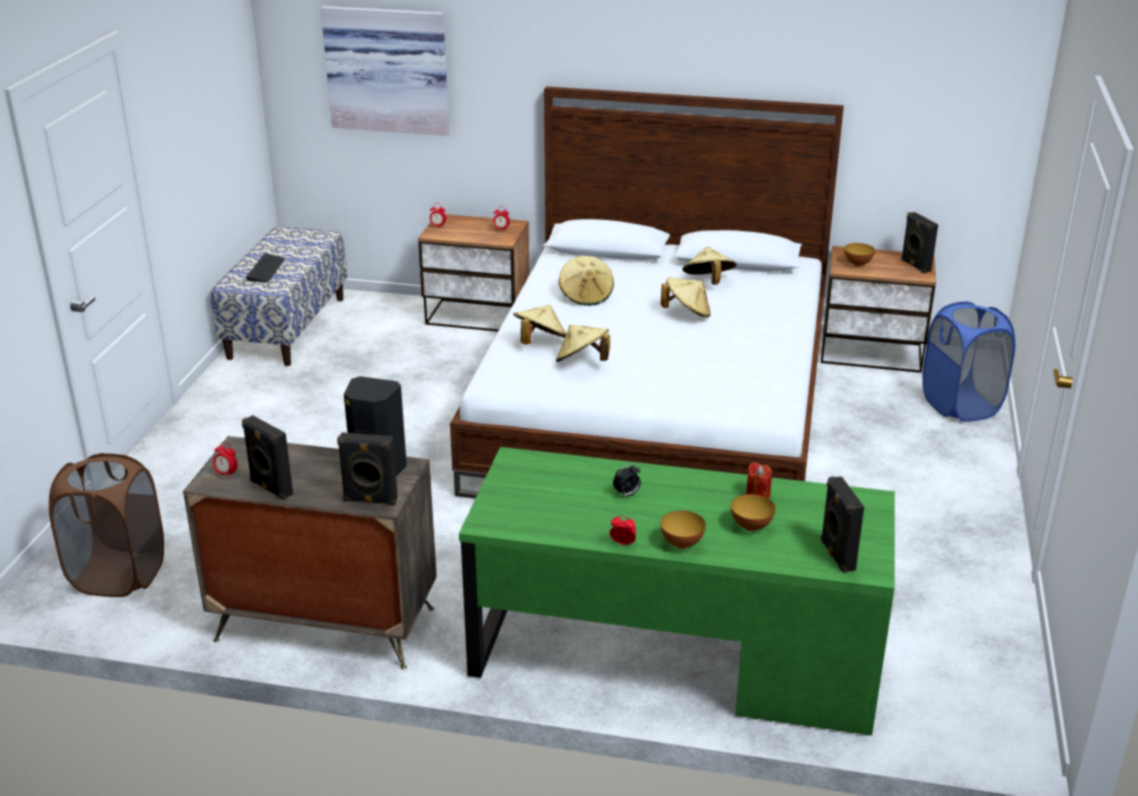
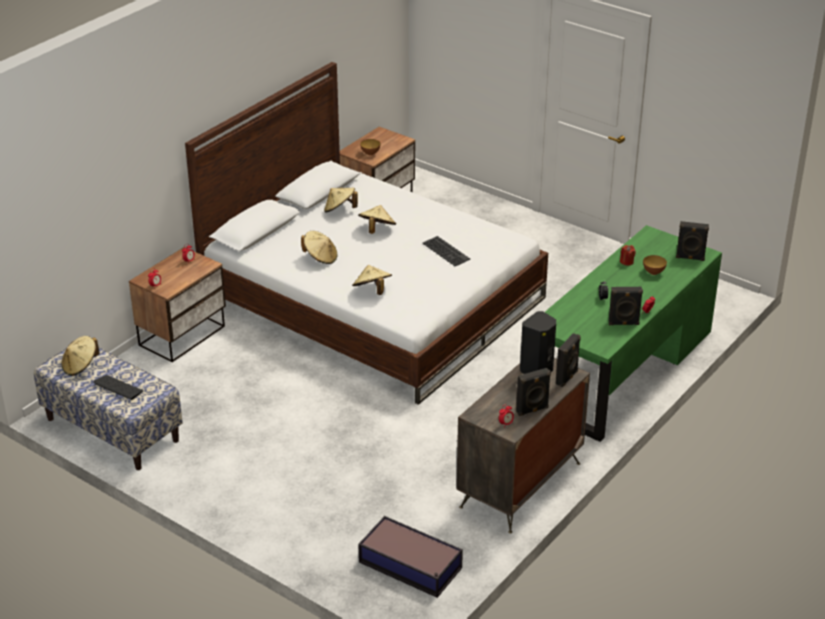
camera: 65 degrees left, 5 degrees up
brown laundry basket [49,453,164,597] -> storage box [358,516,463,598]
picture [321,6,449,136] -> none
beige hat [556,324,610,362] -> beige hat moved to [61,336,100,376]
bowl [660,511,706,549] -> none
black speaker [901,212,938,274] -> black speaker moved to [609,287,643,325]
blue laundry basket [922,302,1015,422] -> none
none -> keyboard [423,236,470,266]

